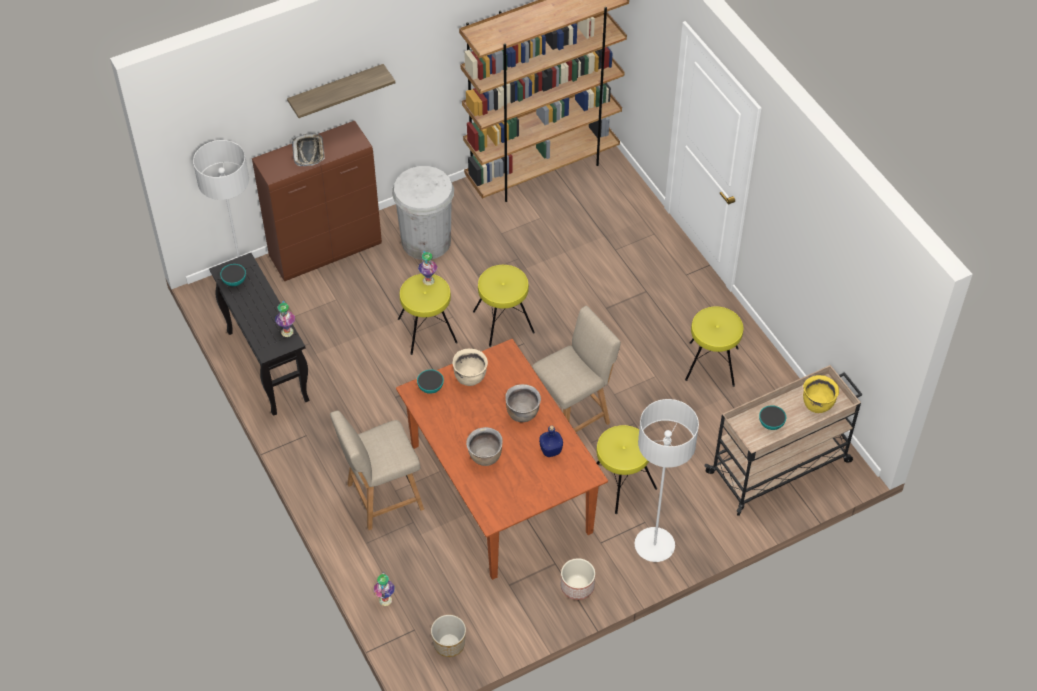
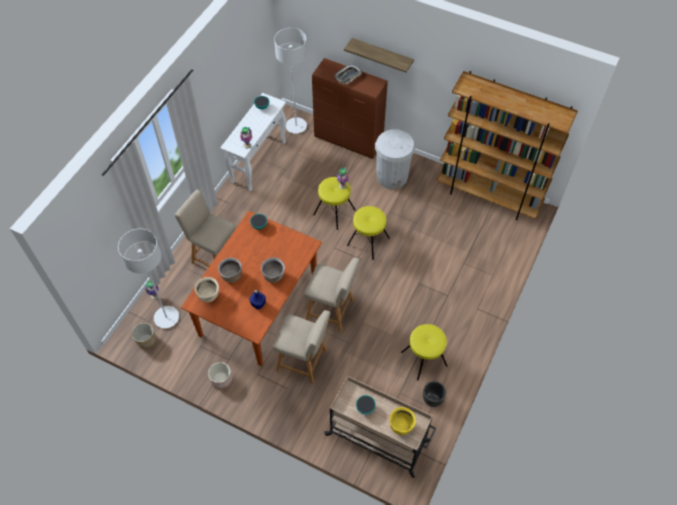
camera: 55 degrees right, 5 degrees up
black console table [209,253,310,416] -> white console table [220,93,286,191]
beige cooking pot [453,349,488,386] -> beige cooking pot moved to [195,277,219,302]
yellow stool [596,425,657,514] -> beige chair [273,310,330,384]
grey floor lamp [635,399,699,562] -> grey floor lamp moved to [118,229,179,328]
none -> black planter [423,381,446,407]

